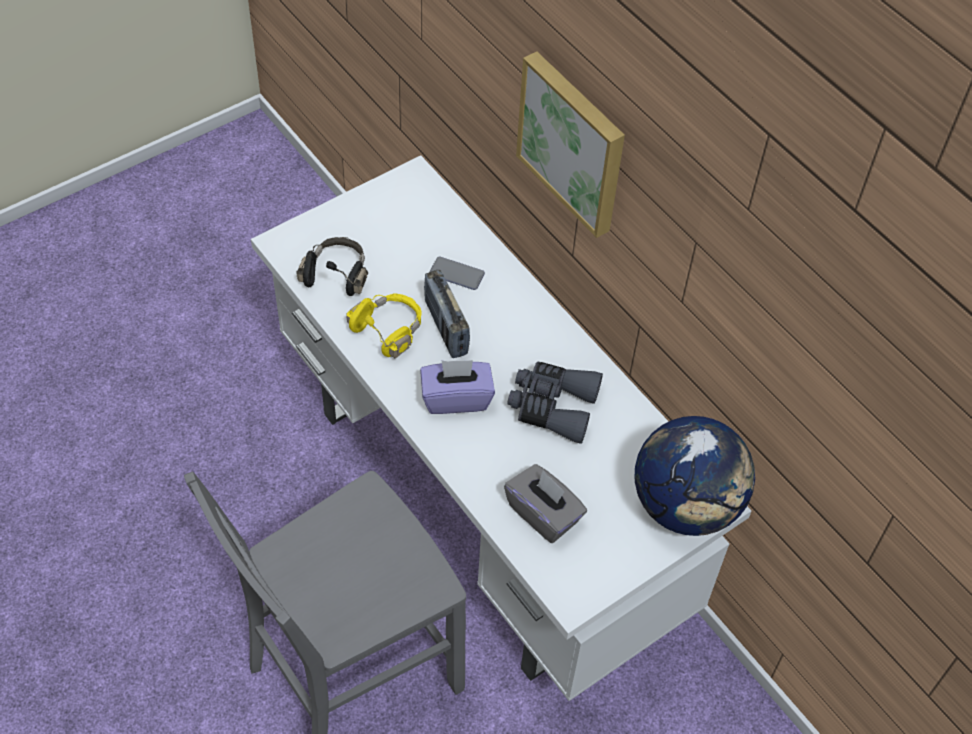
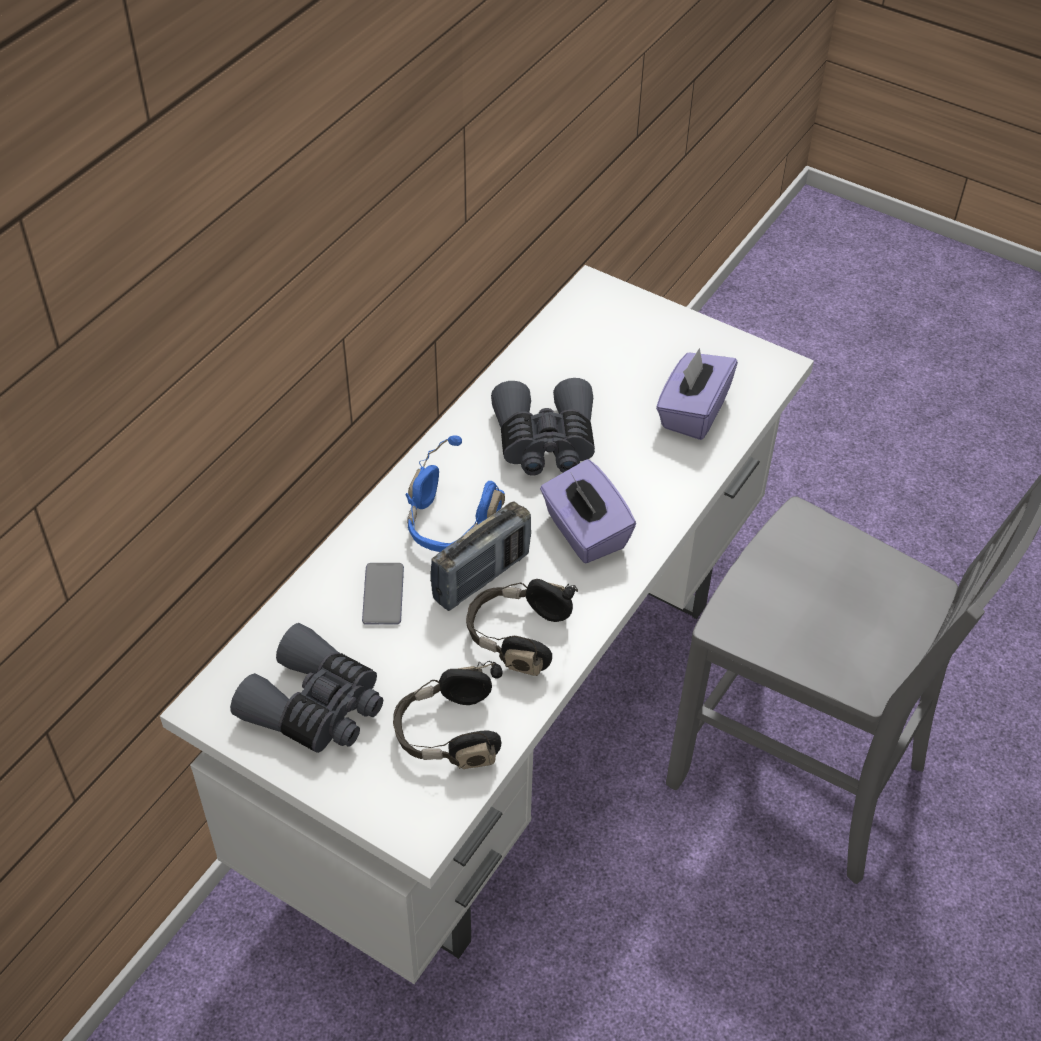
camera: 110 degrees left, 5 degrees down
yellow headphones [346,293,422,358] -> black headphones [466,579,578,676]
grey tissue box [504,464,587,543] -> purple tissue box [656,348,738,440]
picture [516,52,625,238] -> none
globe [635,416,755,536] -> none
none -> grey binoculars [230,623,383,753]
none -> blue headphones [406,435,505,552]

